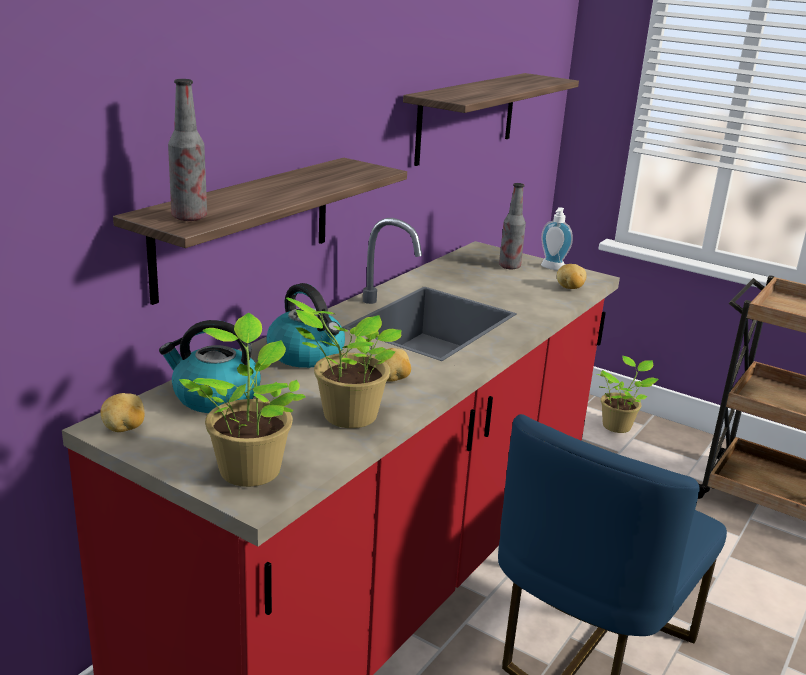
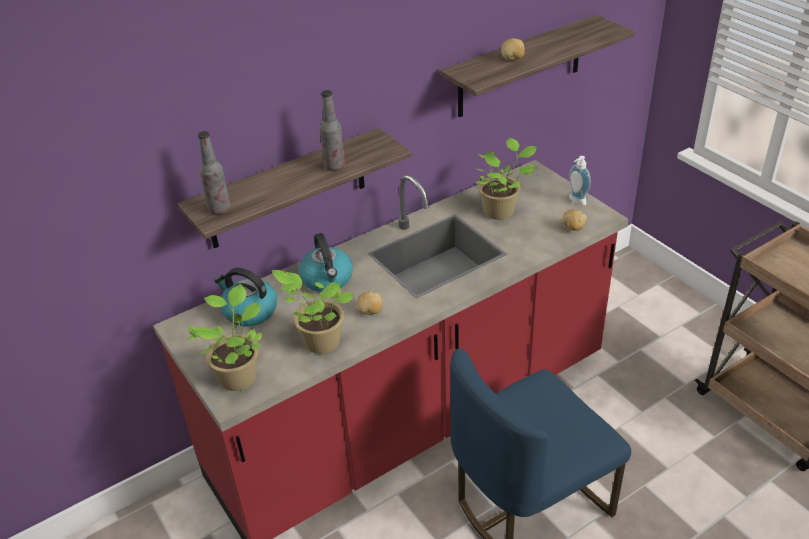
camera: 25 degrees right, 15 degrees up
potato [101,393,145,432] -> potato moved to [501,38,525,61]
bottle [499,183,526,269] -> bottle moved to [320,90,345,171]
potted plant [597,356,658,433] -> potted plant moved to [474,138,537,220]

